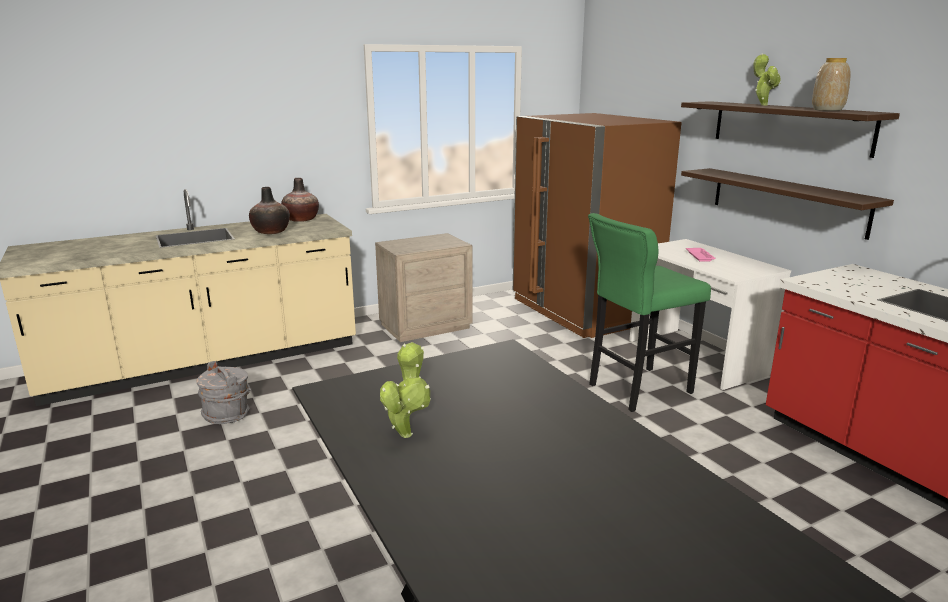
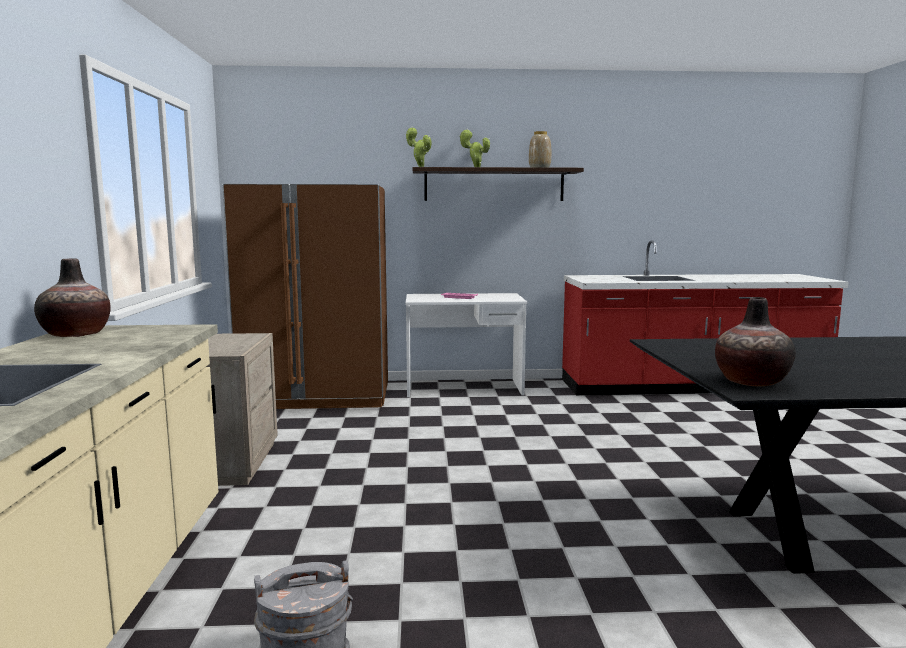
camera: 65 degrees left, 10 degrees down
vase [249,187,290,234] -> vase moved to [715,297,796,387]
potted plant [380,342,431,438] -> potted plant moved to [406,127,431,167]
green stool [588,213,711,412] -> none
shelf [681,168,894,240] -> none

